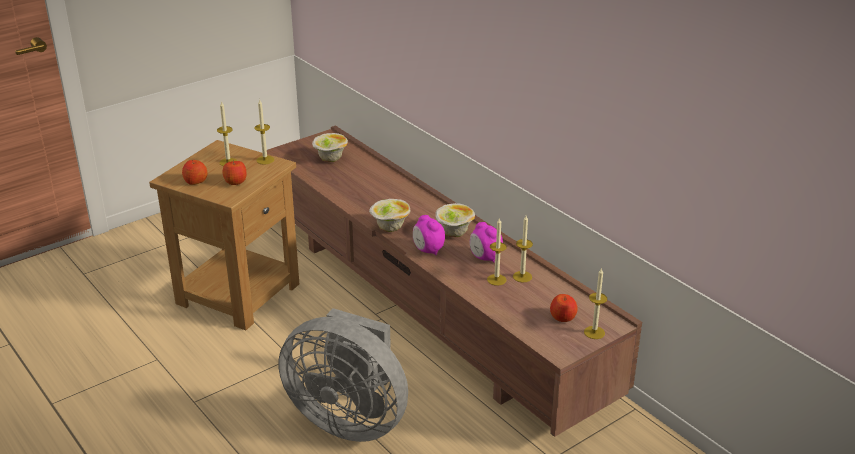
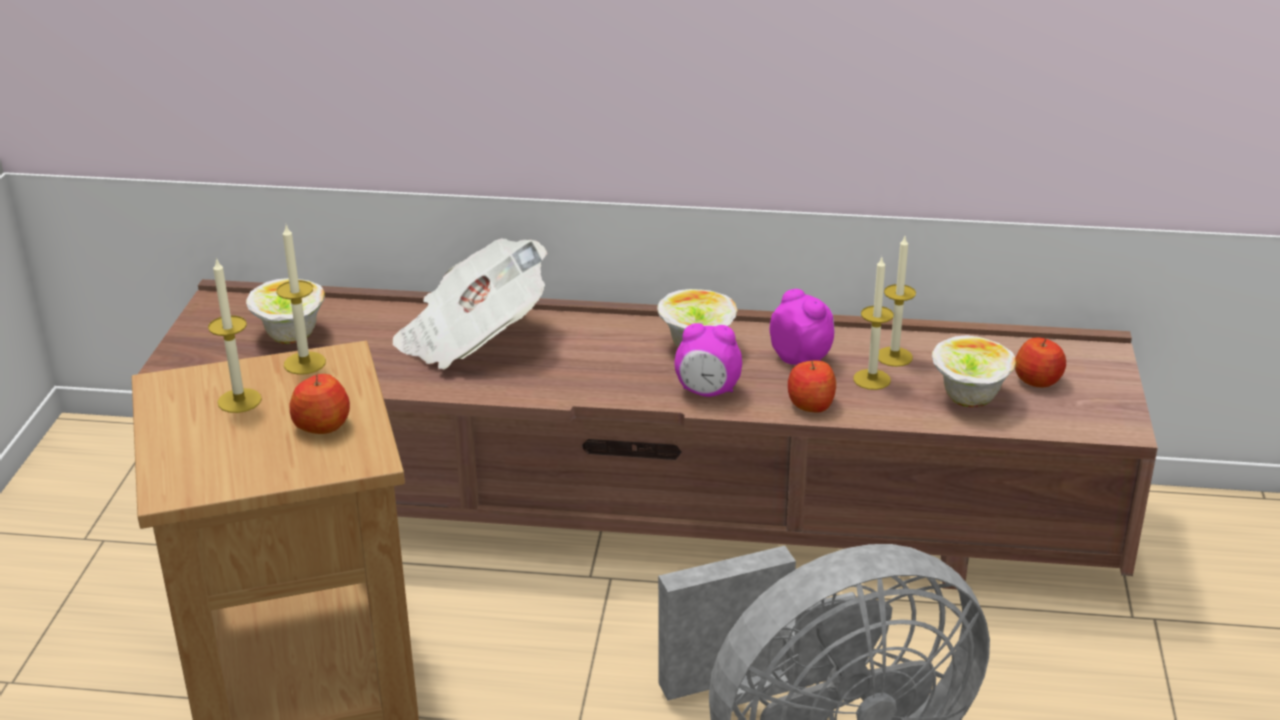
camera: 45 degrees left, 0 degrees up
apple [182,159,207,185] -> apple moved to [788,360,836,413]
bowl [369,199,410,232] -> bowl moved to [932,335,1016,407]
alarm clock [470,222,503,262] -> alarm clock turned 135 degrees counterclockwise [770,289,834,365]
candle [584,267,607,339] -> none
none -> newspaper [393,238,547,369]

